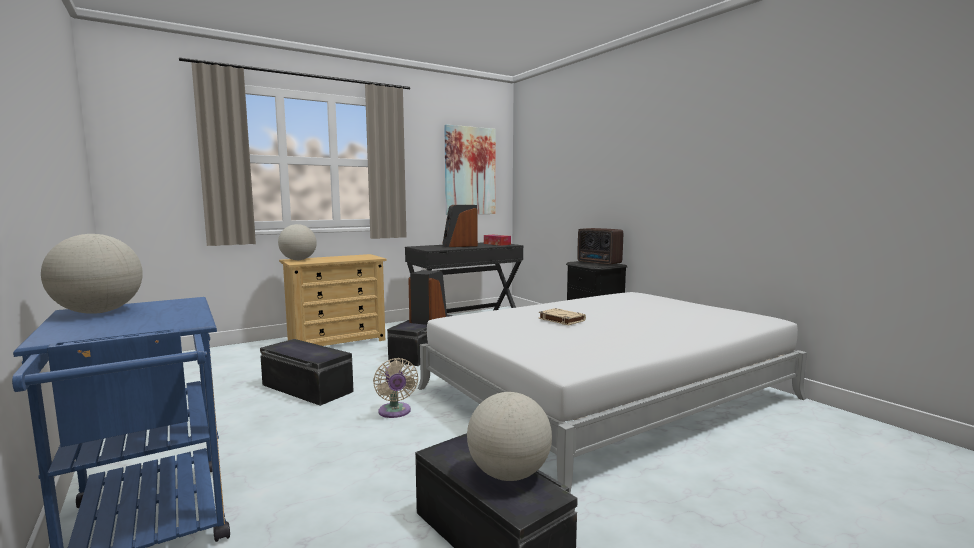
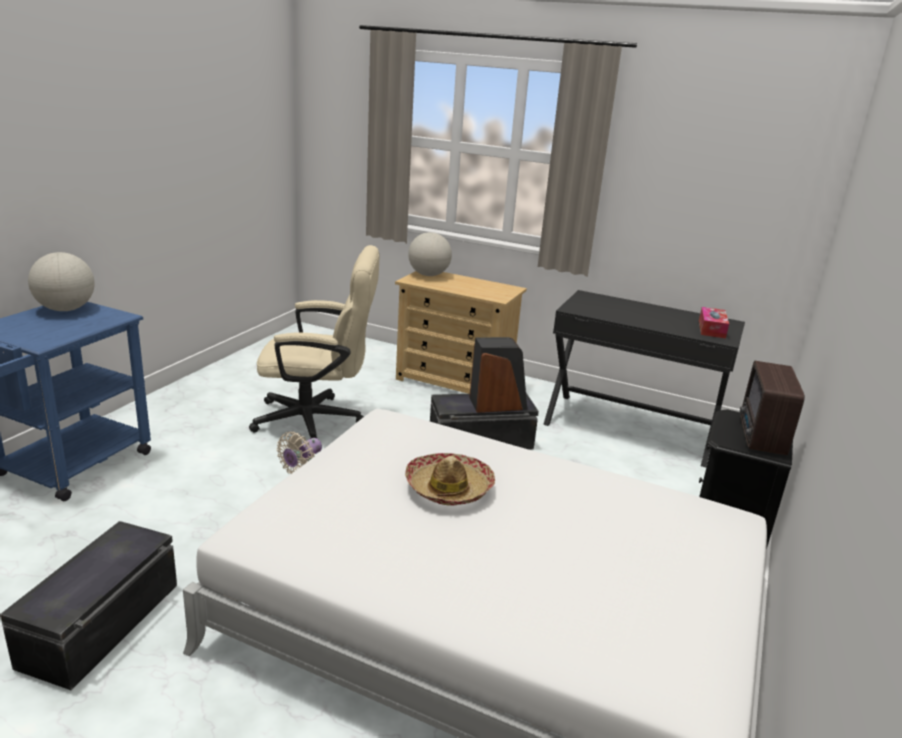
camera: 55 degrees right, 15 degrees up
black storage box [260,339,354,406] -> beige office chair [249,245,380,439]
speaker [442,205,478,247] -> none
picture [444,125,496,215] -> none
globe [467,392,552,481] -> none
beige book [539,308,586,325] -> hat [405,453,496,505]

